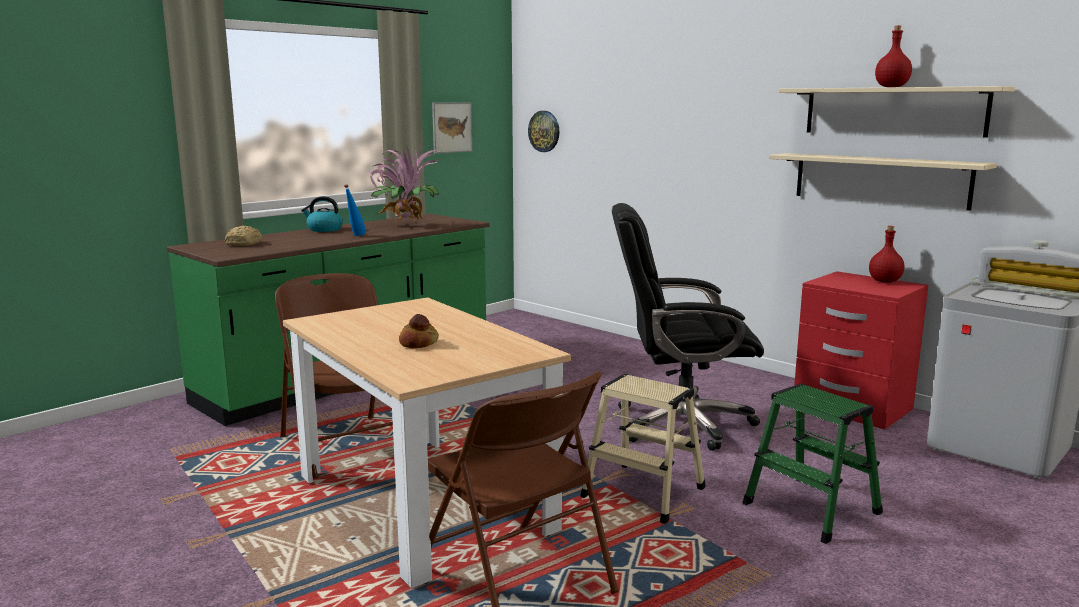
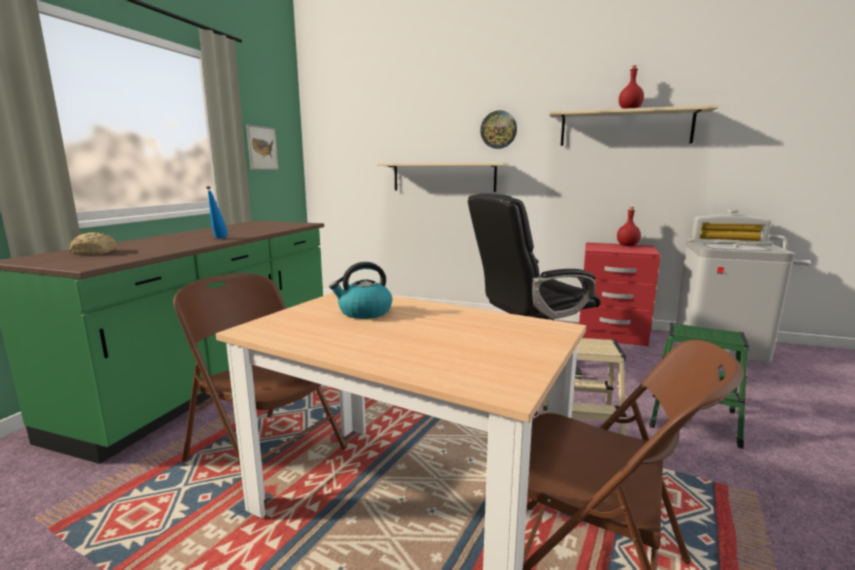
camera: 25 degrees left, 0 degrees up
kettle [301,196,343,232] -> kettle moved to [329,262,392,319]
potted plant [370,145,441,222] -> none
bread [399,314,439,348] -> none
wall clock [528,111,559,152] -> wall clock moved to [480,110,517,149]
beige shelf [769,153,997,211] -> beige shelf moved to [376,163,508,192]

